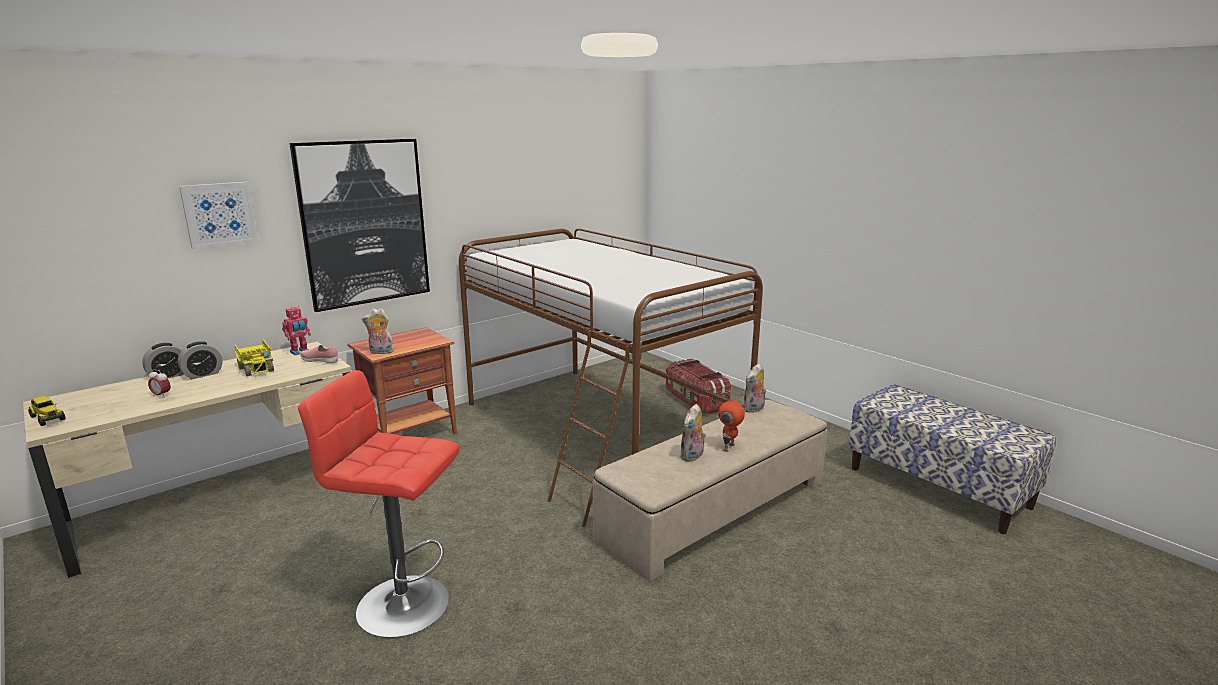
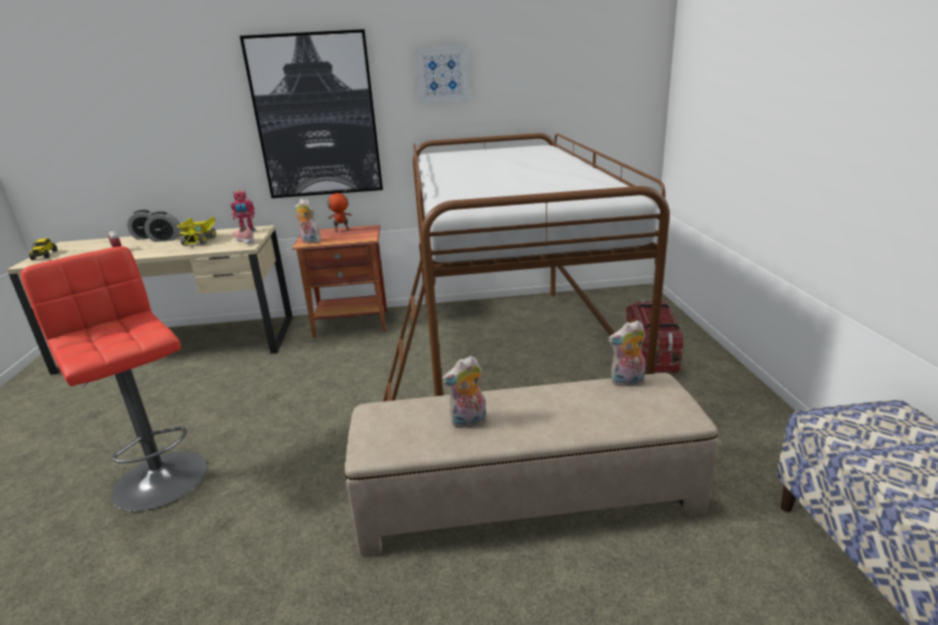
camera: 35 degrees right, 5 degrees up
picture [179,182,259,249] -> picture moved to [415,45,470,104]
toy robot [719,395,745,452] -> toy robot moved to [327,191,352,232]

